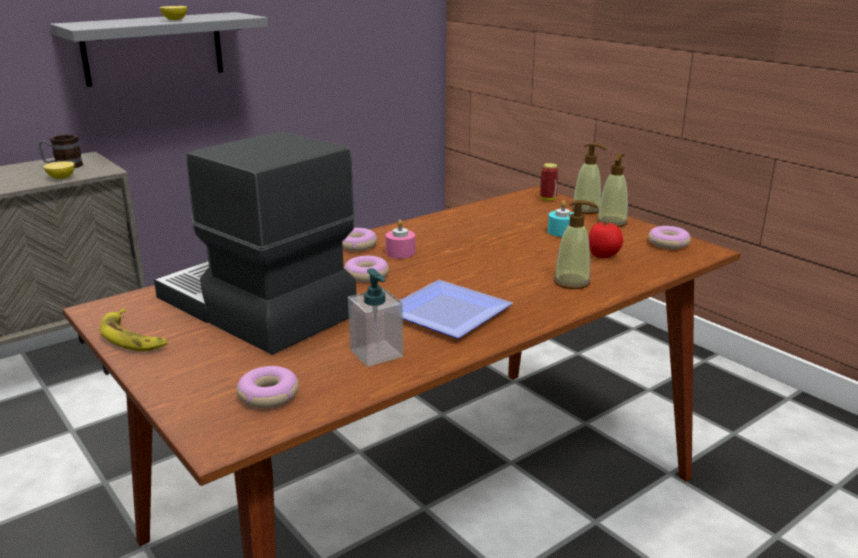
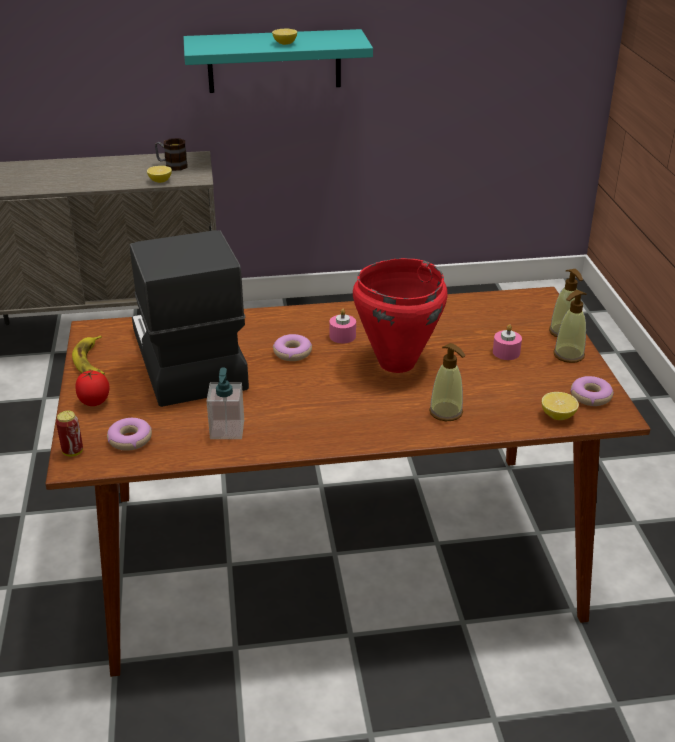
camera: 30 degrees right, 10 degrees up
grey shelf [50,12,268,87] -> turquoise shelf [183,29,373,93]
donut [342,228,377,252] -> none
plate [400,280,513,339] -> none
can [540,163,559,201] -> can moved to [56,411,83,457]
turquoise candle [548,200,574,237] -> pink candle [493,324,522,360]
tomato [589,222,623,258] -> tomato moved to [76,370,110,406]
none -> red cooking pot [353,258,448,373]
none -> lemon [542,392,579,420]

